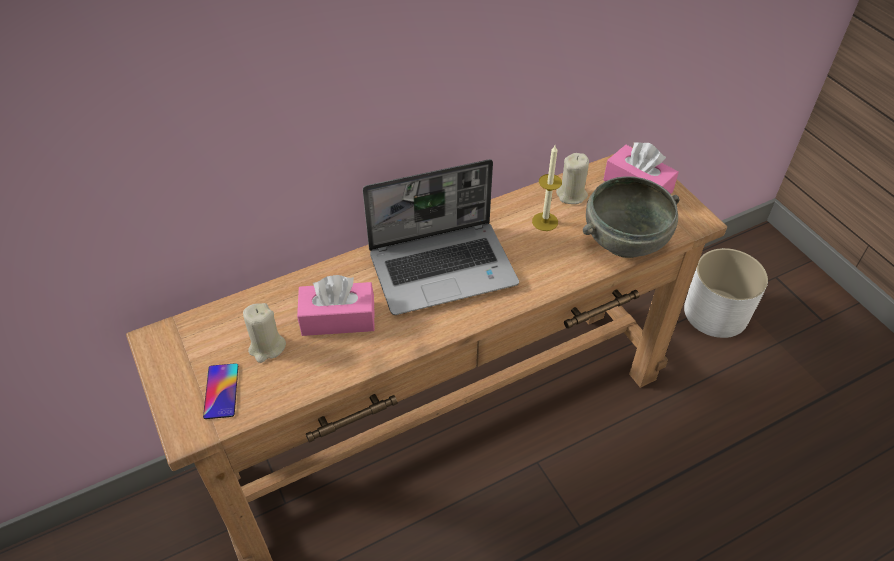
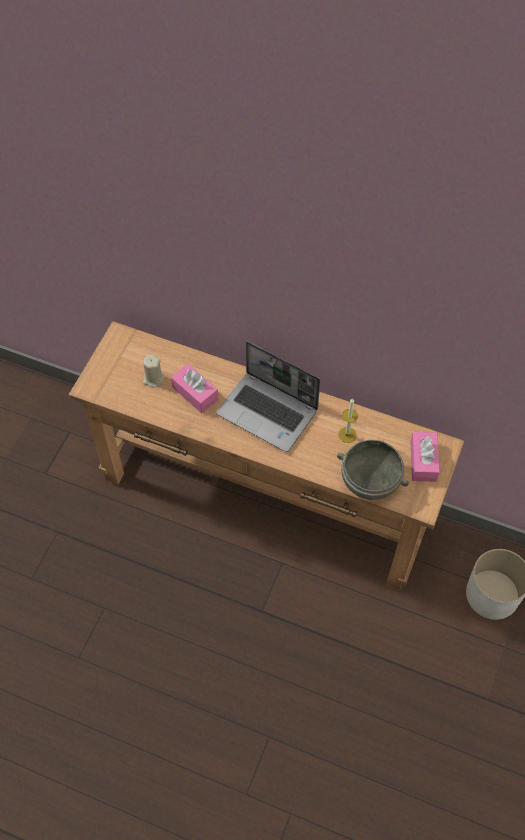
camera: 50 degrees right, 10 degrees up
phone [203,363,238,419] -> none
beige candle [556,153,589,204] -> none

